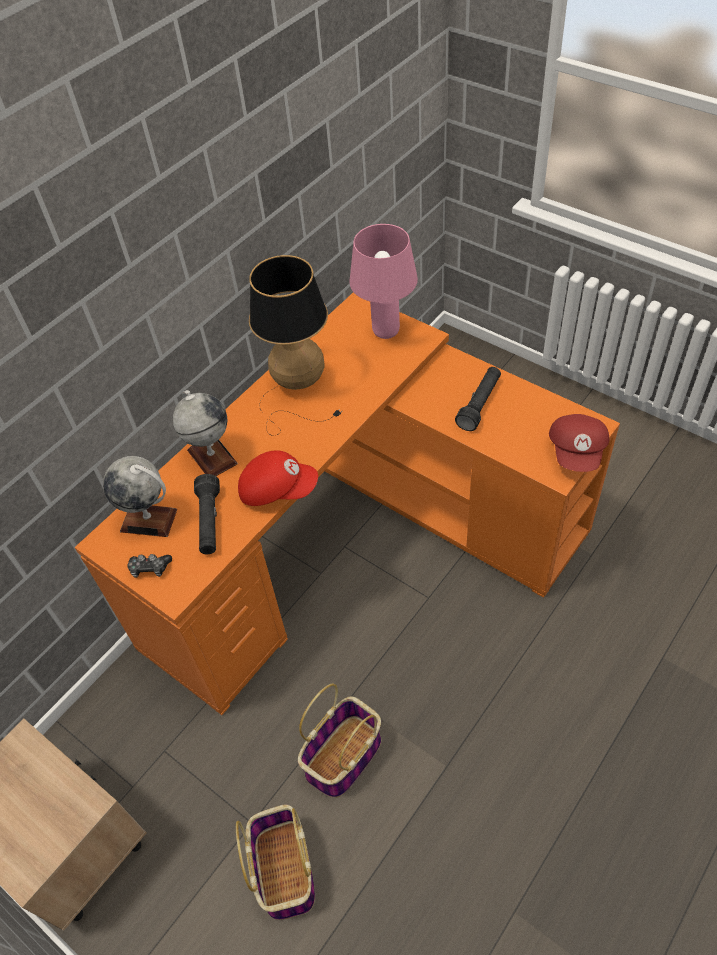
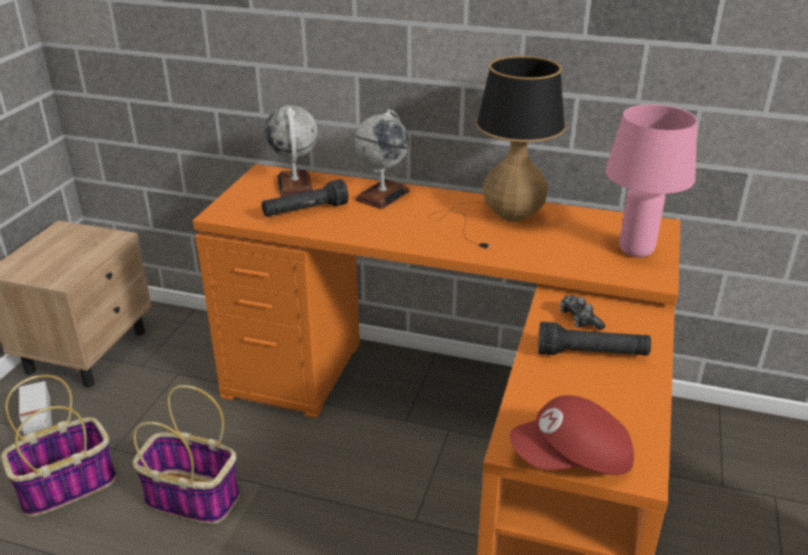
camera: 65 degrees right, 20 degrees down
game controller [127,554,172,578] -> game controller moved to [560,295,605,330]
red cap [238,450,318,506] -> none
none -> toy truck [19,381,52,436]

